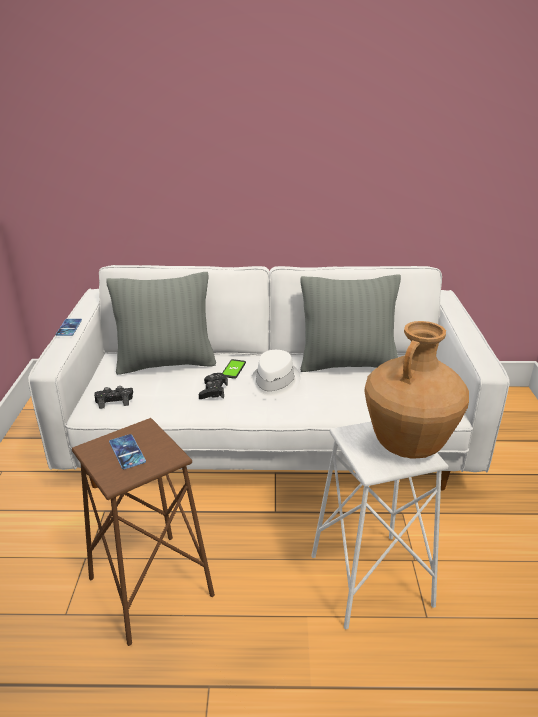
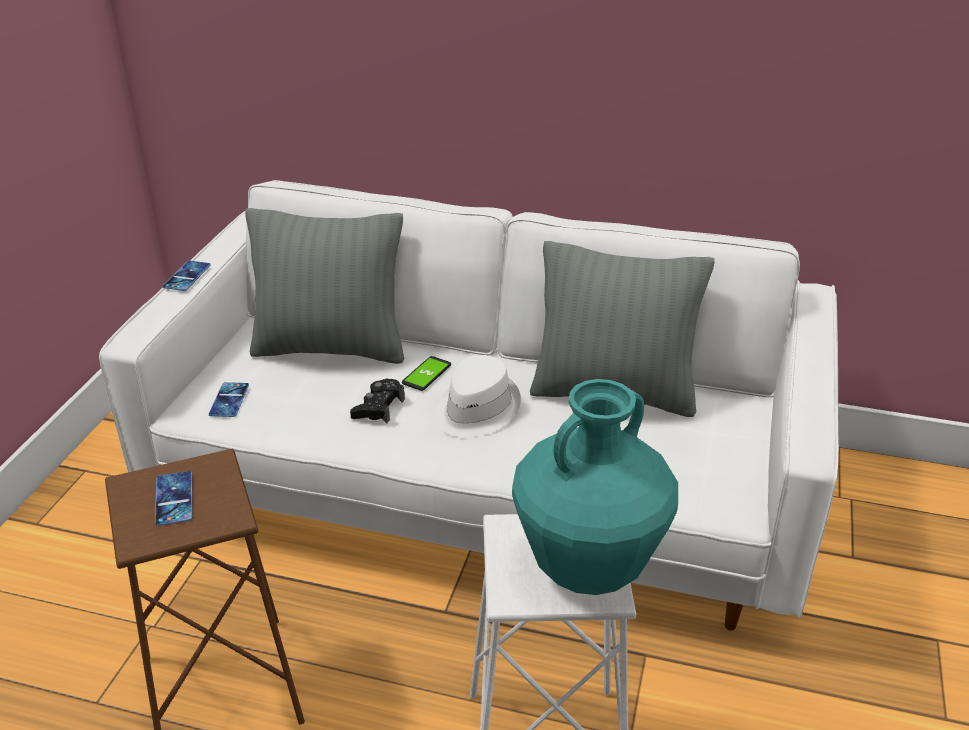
camera: 15 degrees right, 5 degrees up
black game controller [94,386,133,409] -> phone [209,382,249,417]
brown vase [364,321,469,459] -> turquoise vase [512,379,678,595]

